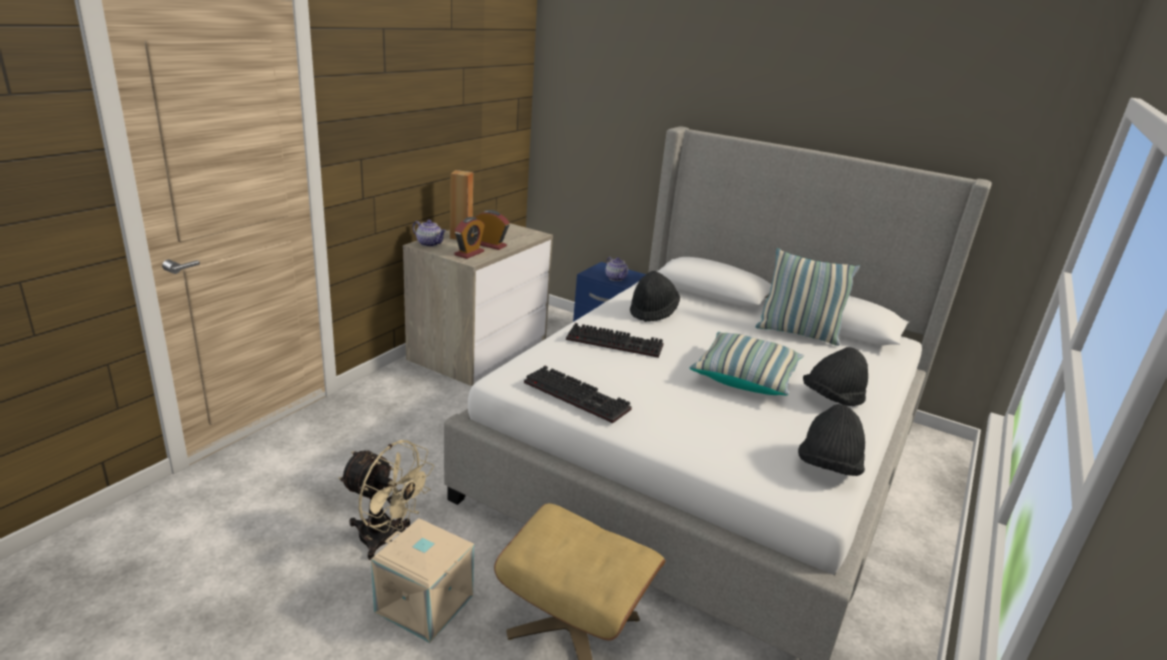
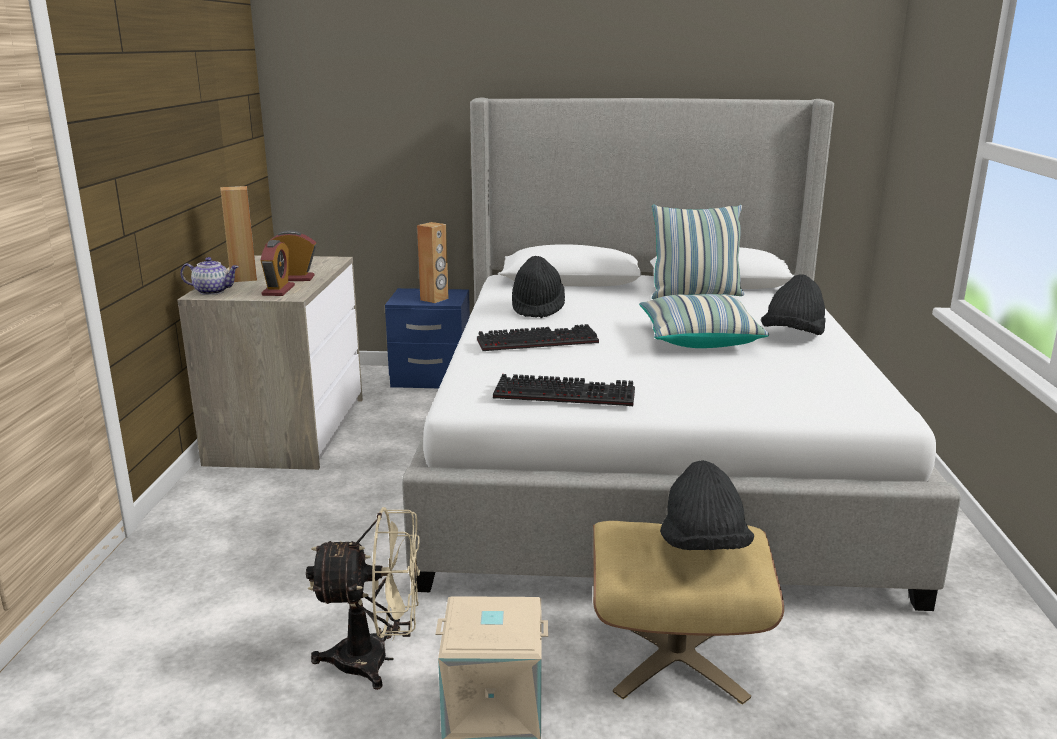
camera: 25 degrees left, 5 degrees down
teapot [606,257,629,281] -> brown speaker [417,222,449,303]
black hat [798,404,865,476] -> black hat moved to [660,460,754,550]

